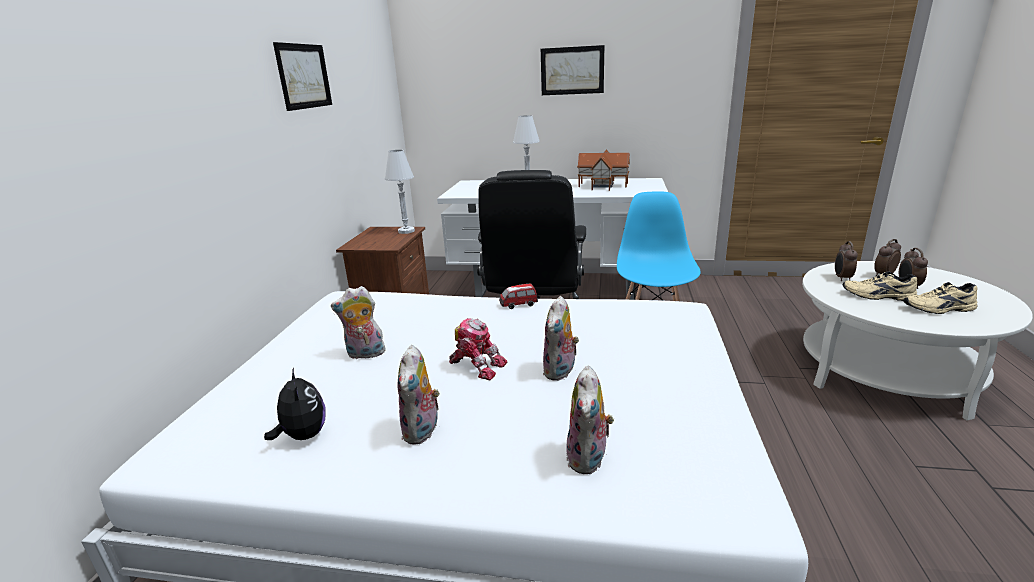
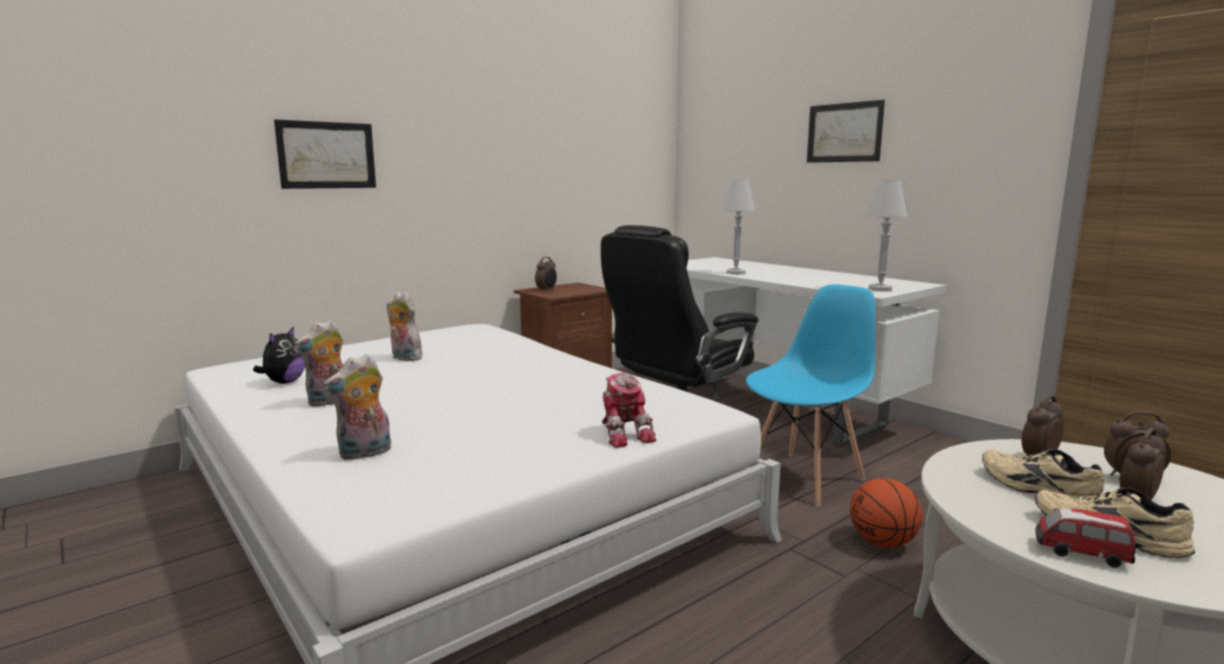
camera: 40 degrees right, 10 degrees down
picture [273,42,332,111] -> picture moved to [274,119,376,189]
white table lamp [385,150,415,234] -> white table lamp moved to [867,180,908,292]
toy robot [449,318,508,380] -> toy robot moved to [602,373,656,448]
toy car [499,283,538,309] -> toy car moved to [1035,508,1136,568]
plush toy [543,296,579,381] -> none
toy house [577,149,630,191] -> none
none -> alarm clock [535,257,557,292]
none -> basketball [850,478,922,548]

